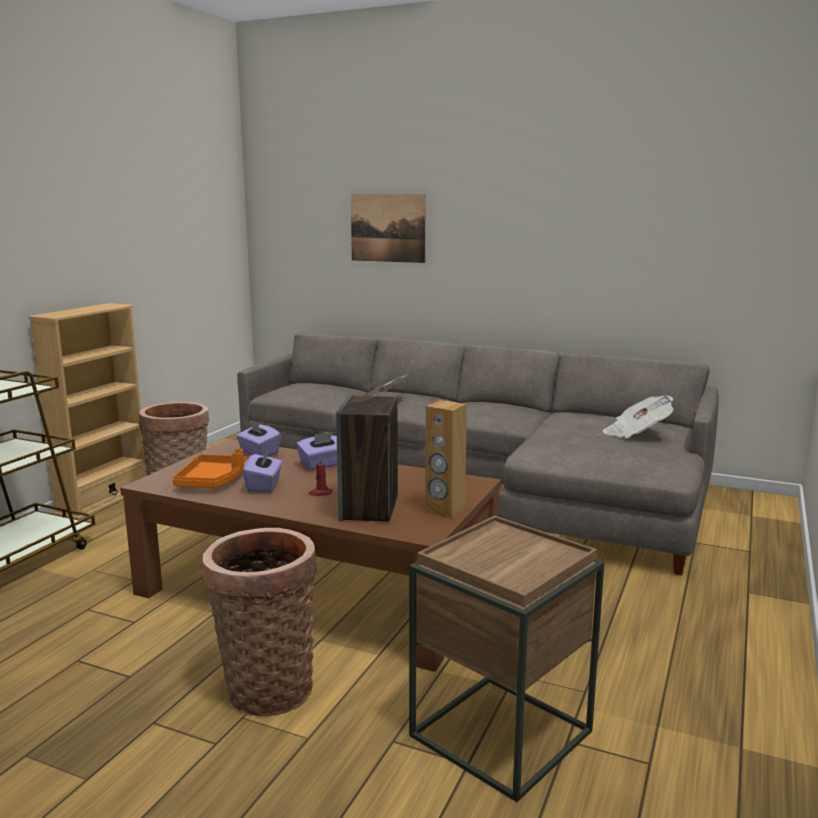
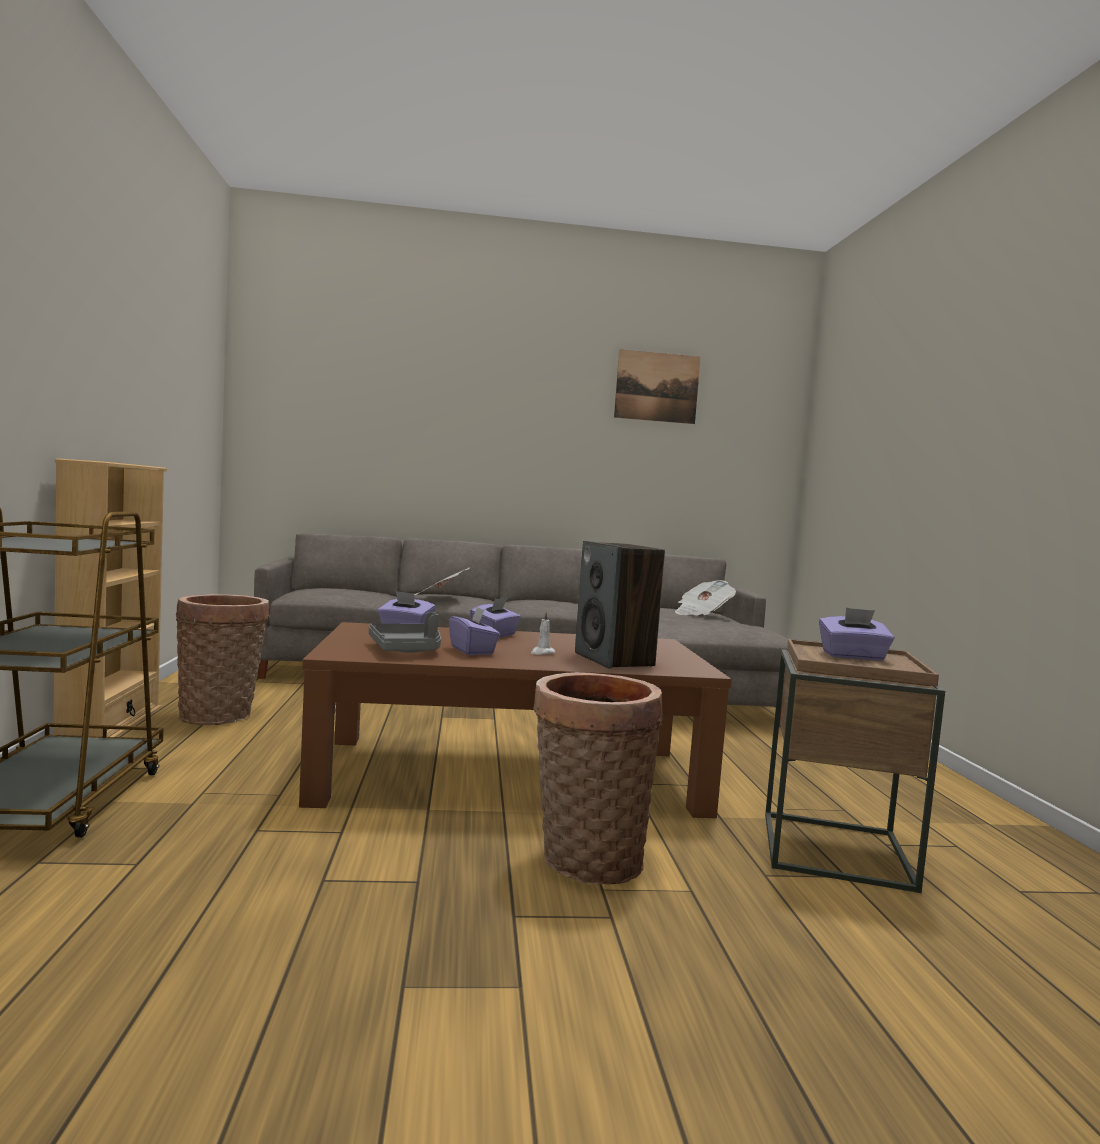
camera: 30 degrees left, 10 degrees down
orange tray [173,449,248,488] -> grey tray [369,612,441,653]
red candle [308,457,332,496] -> white candle [531,611,555,655]
picture [351,194,426,263] -> picture moved to [614,349,701,424]
brown speaker [425,400,467,519] -> none
none -> purple tissue box [819,607,894,661]

